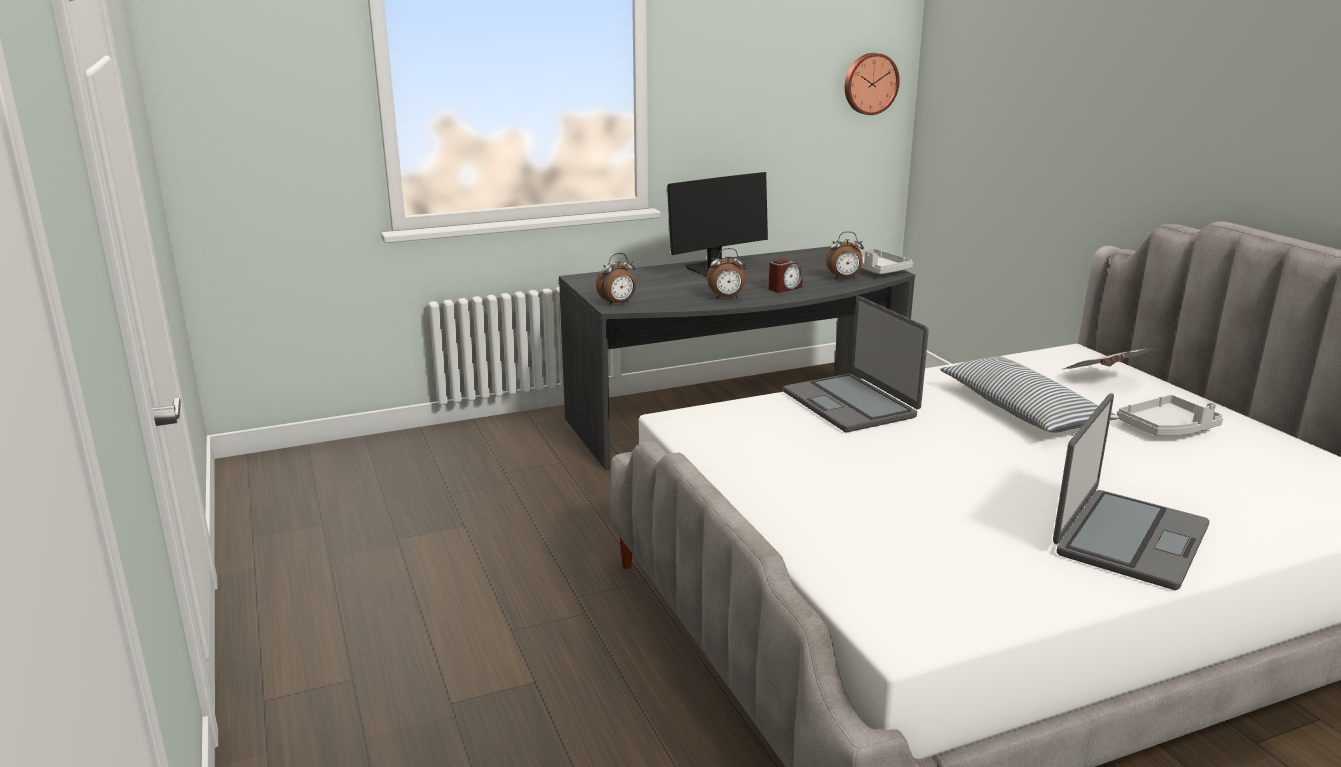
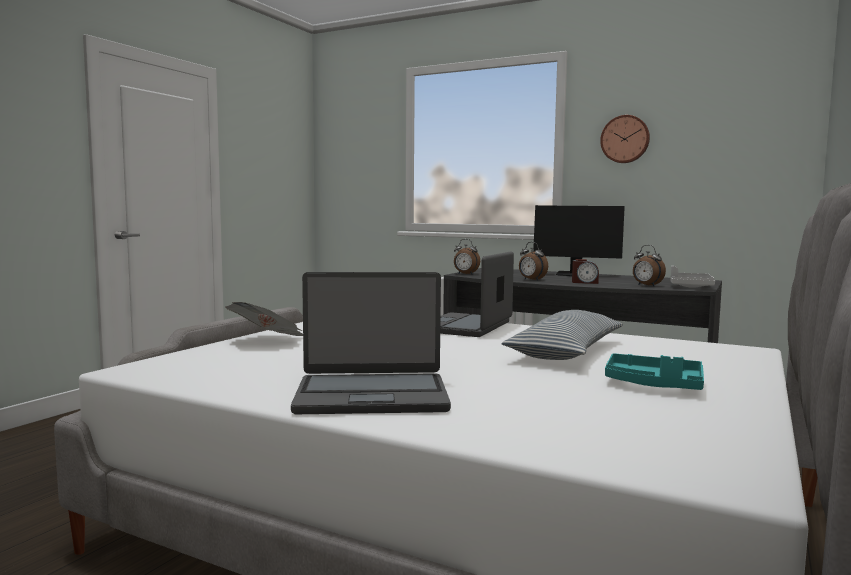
camera: 50 degrees right, 15 degrees down
wall clock [845,53,900,115] -> wall clock moved to [600,115,650,163]
newspaper [1065,348,1155,369] -> newspaper moved to [225,302,303,336]
grey tray [1117,395,1223,436] -> turquoise tray [605,353,704,390]

